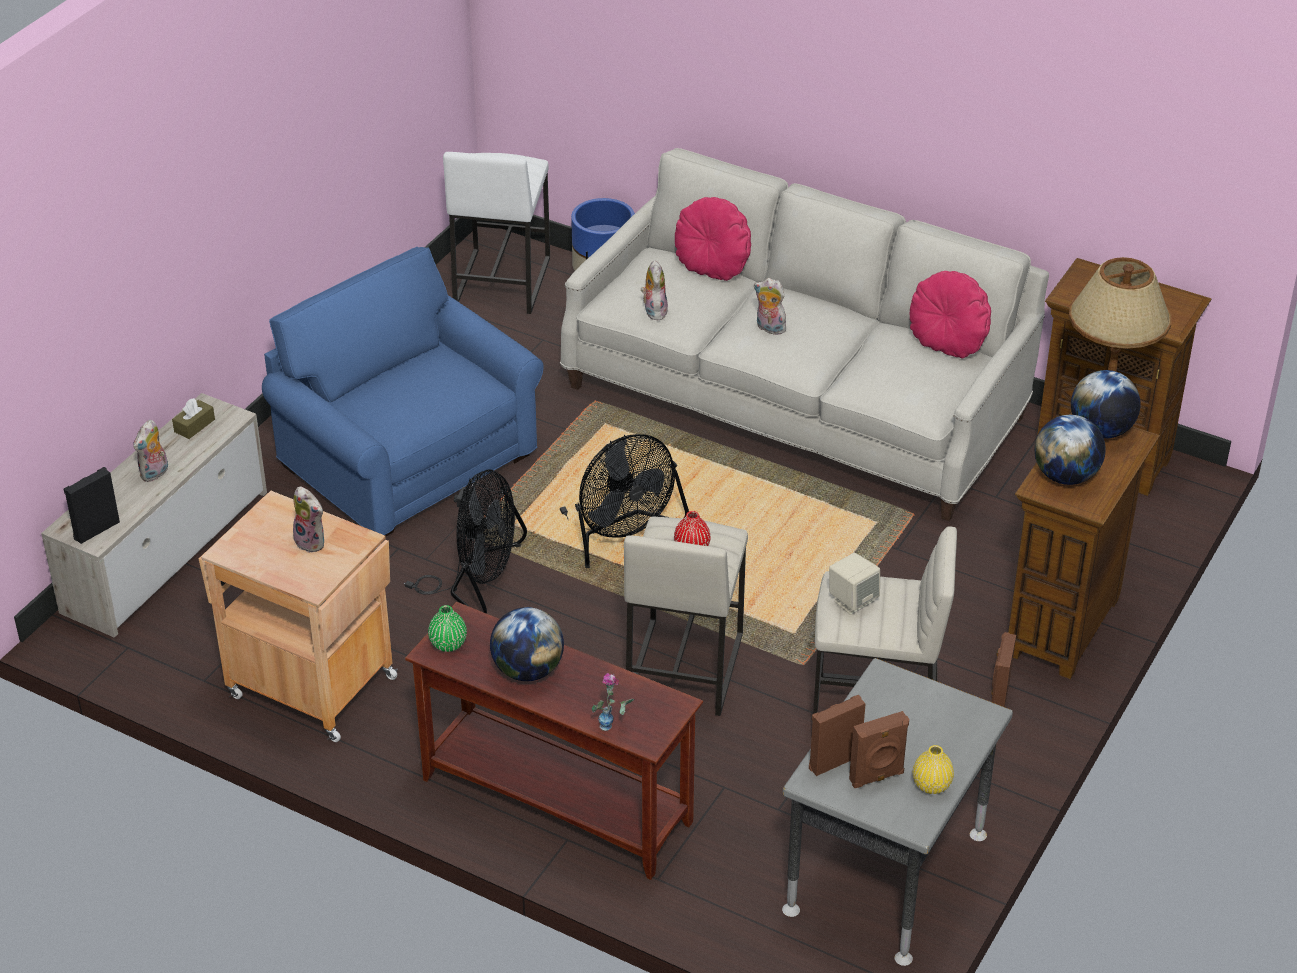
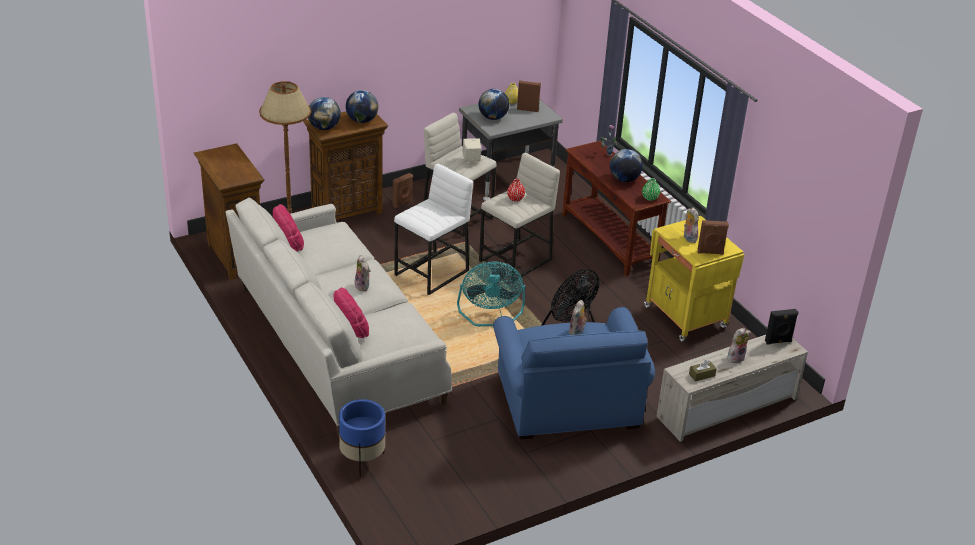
camera: 150 degrees left, 5 degrees down
brown cart [199,491,397,742] -> yellow cart [644,216,744,342]
white stool [443,152,550,314] -> white stool moved to [394,164,473,295]
black fan [560,434,689,568] -> turquoise fan [457,262,525,327]
plush toy [641,260,668,320] -> plush toy moved to [569,300,587,335]
brown speaker [809,695,866,776] -> brown speaker moved to [697,220,729,255]
none -> globe [478,89,509,120]

